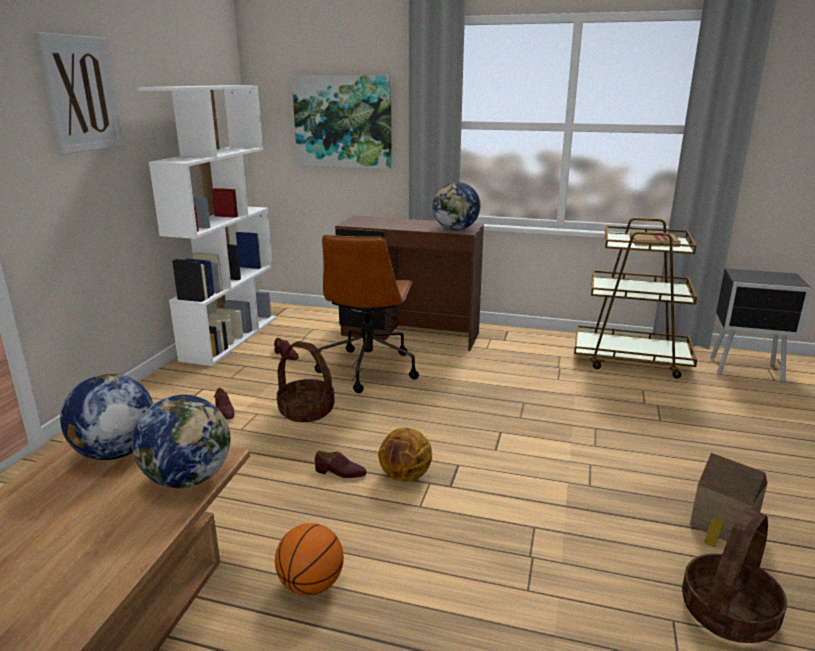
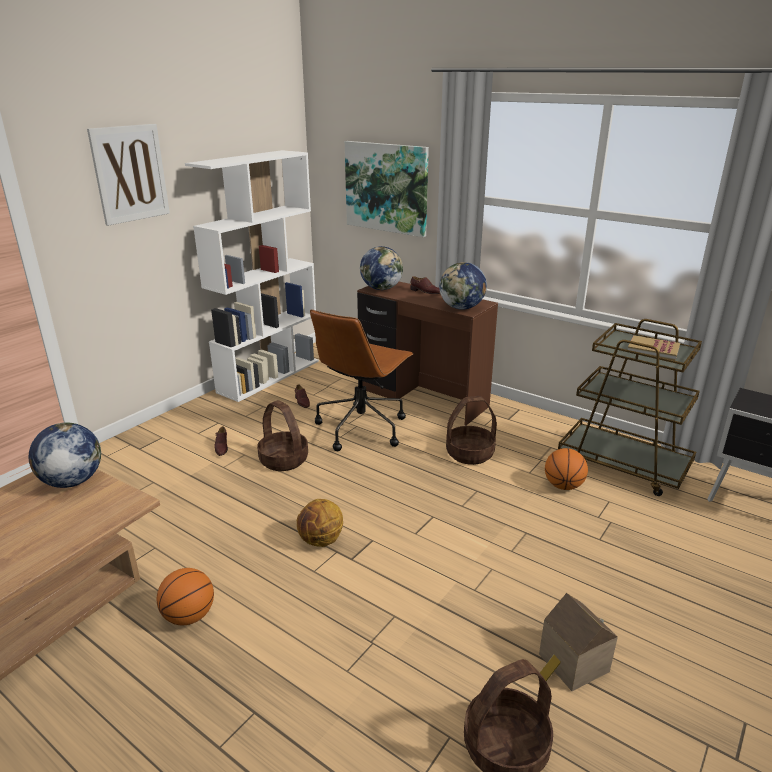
camera: 20 degrees right, 5 degrees up
globe [132,395,230,488] -> globe moved to [360,246,403,290]
brown shoe [315,451,367,478] -> brown shoe moved to [410,276,440,294]
none -> basket [446,396,497,465]
none -> basketball [545,448,588,490]

